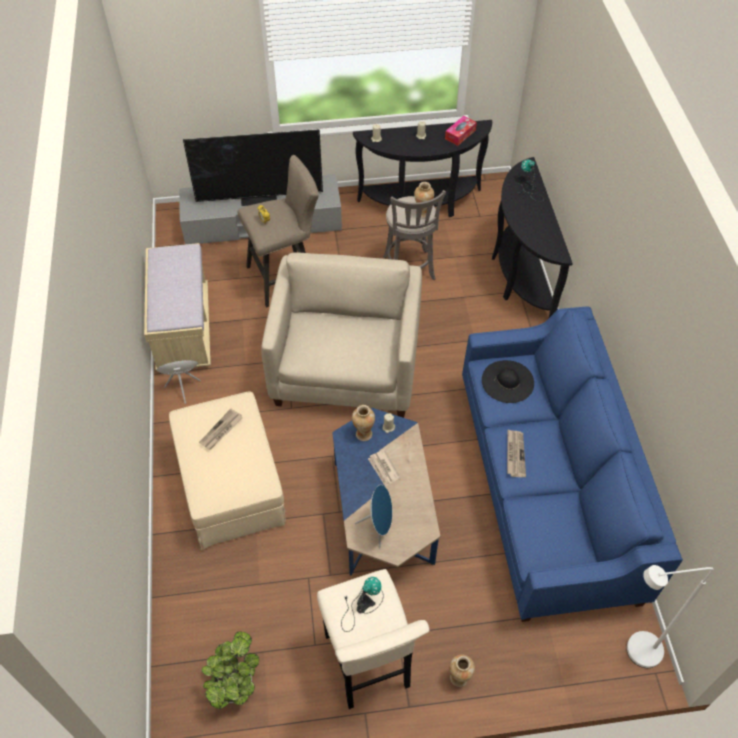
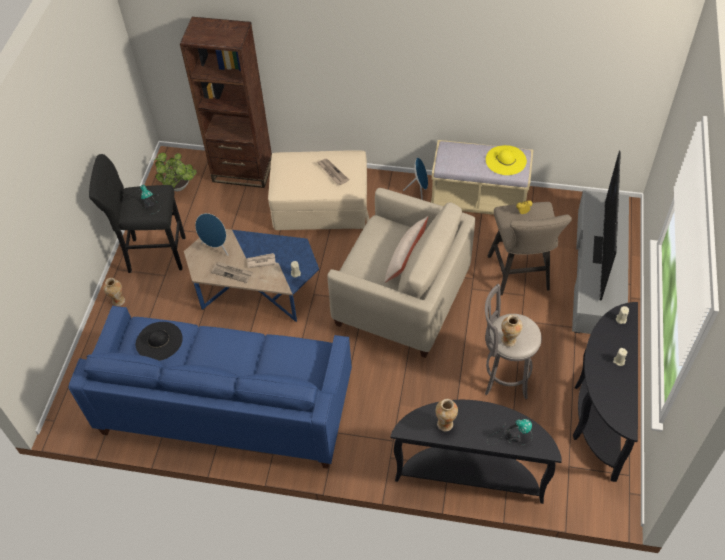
camera: 110 degrees right, 0 degrees up
beige stool [317,569,429,709] -> black stool [89,154,186,273]
vase [352,405,375,441] -> vase moved to [436,399,458,431]
tissue box [445,116,477,146] -> none
black hat [482,360,534,403] -> black hat moved to [136,322,183,361]
newspaper [507,430,526,477] -> newspaper moved to [211,262,253,283]
white floor lamp [627,565,713,668] -> none
none -> brown bookcase [180,17,272,188]
none -> beige pillow [384,216,428,283]
none -> yellow hat [486,145,527,175]

